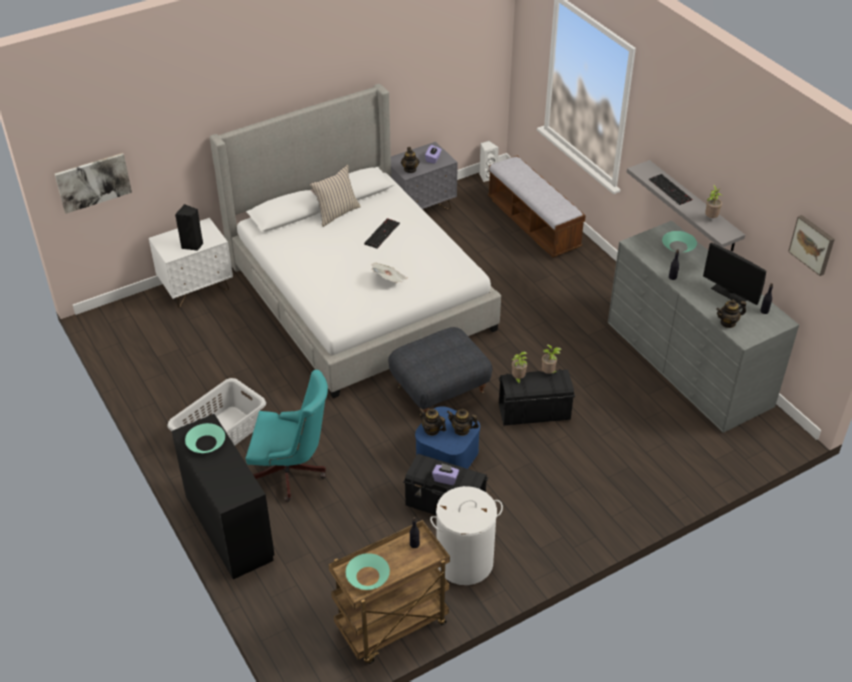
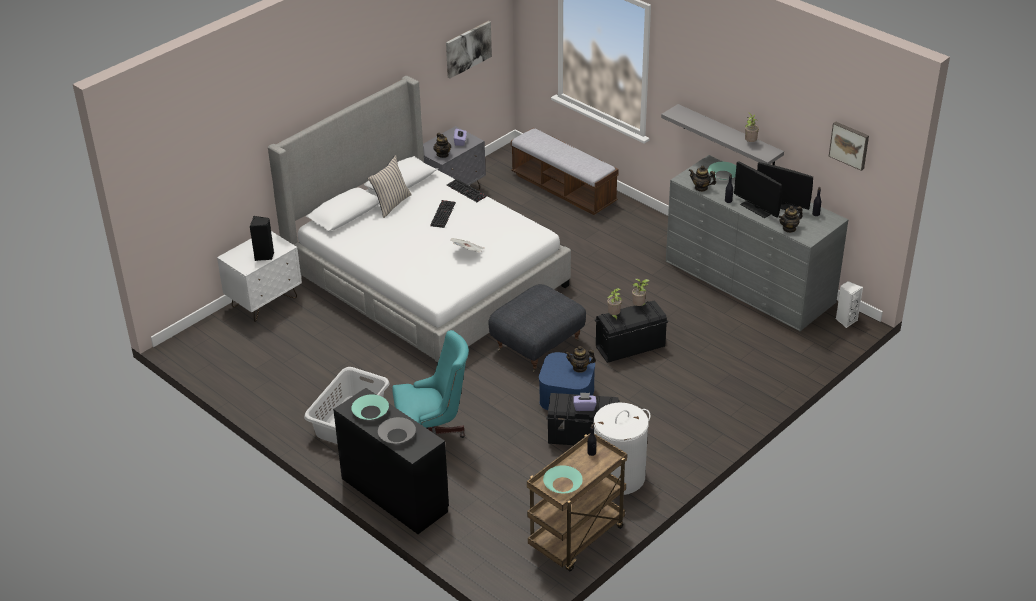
camera: 15 degrees left, 5 degrees down
picture [55,153,132,214] -> picture moved to [446,21,492,78]
teapot [419,407,446,436] -> teapot moved to [689,166,716,192]
white speaker [479,141,499,182] -> white speaker moved to [836,281,863,328]
keyboard [649,174,692,205] -> keyboard moved to [447,179,487,202]
none -> grey bowl [378,417,416,443]
none -> monitor [734,161,782,218]

